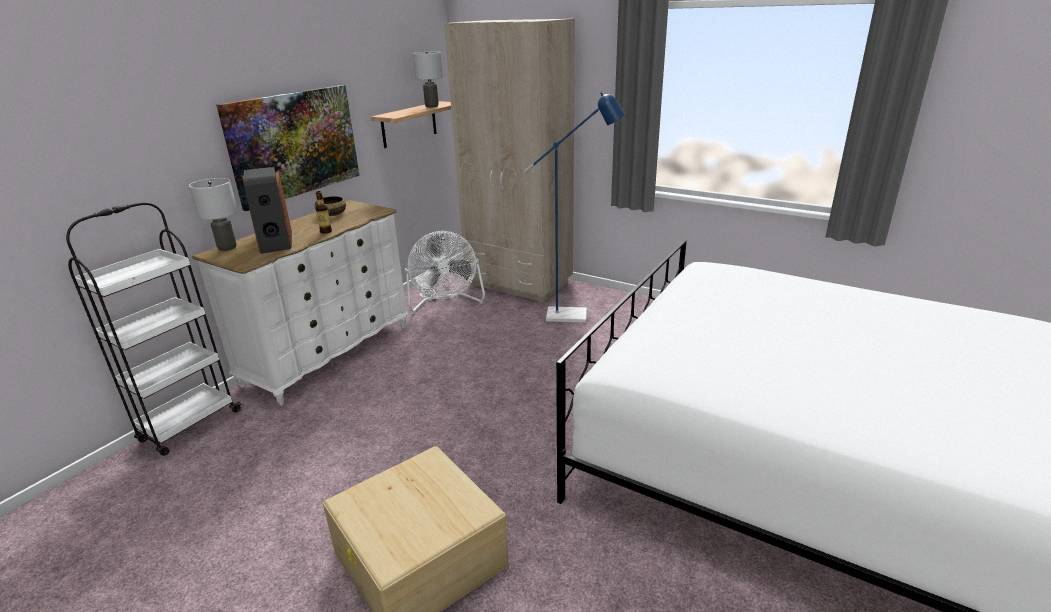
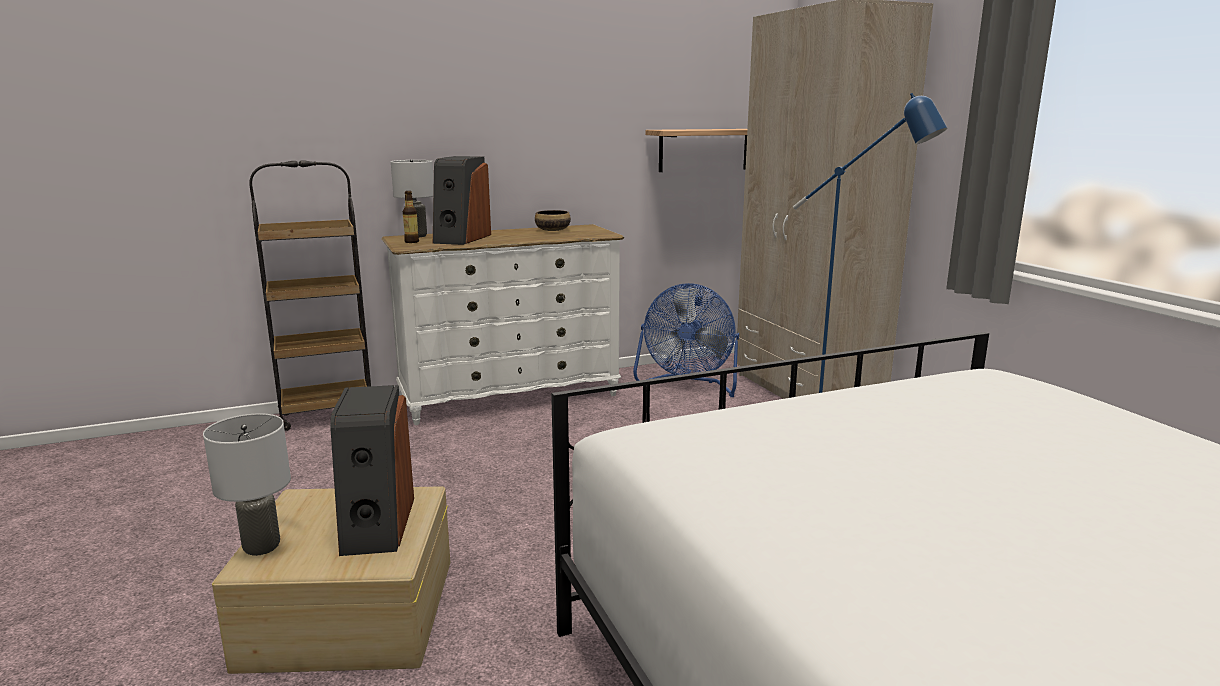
camera: 35 degrees right, 10 degrees down
white cart [66,202,244,456] -> brown cart [249,160,371,431]
picture [216,85,360,211] -> none
bottle [316,191,332,234] -> bottle moved to [403,191,419,243]
white fan [405,231,485,314] -> blue fan [633,283,739,397]
white table lamp [413,51,443,108] -> white table lamp moved to [203,413,291,556]
none -> speaker [330,385,414,556]

